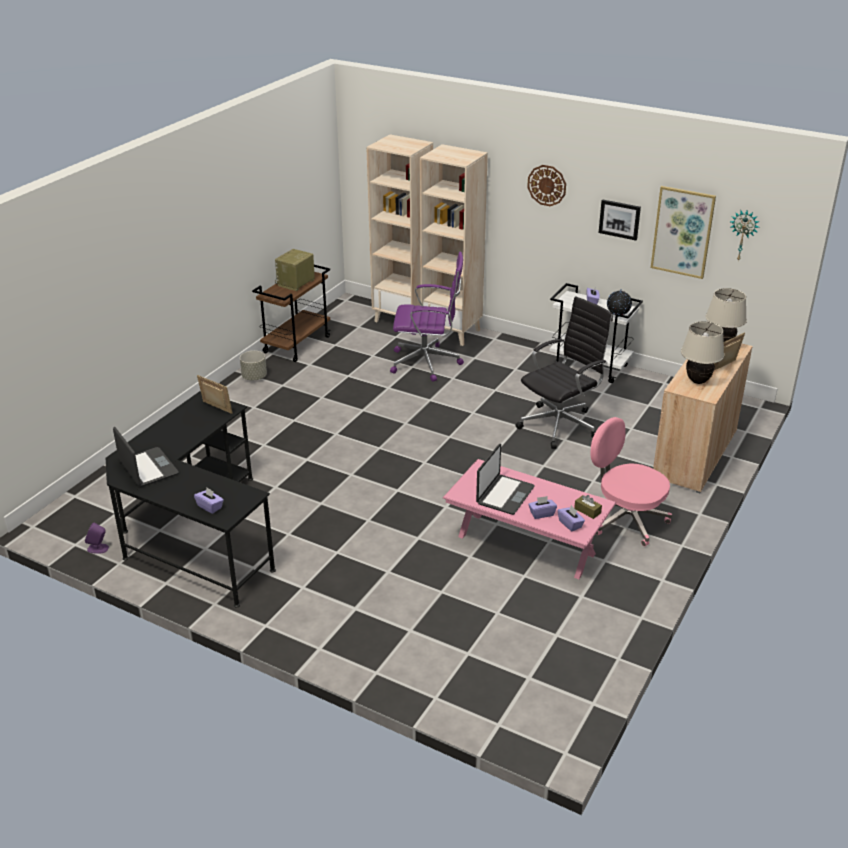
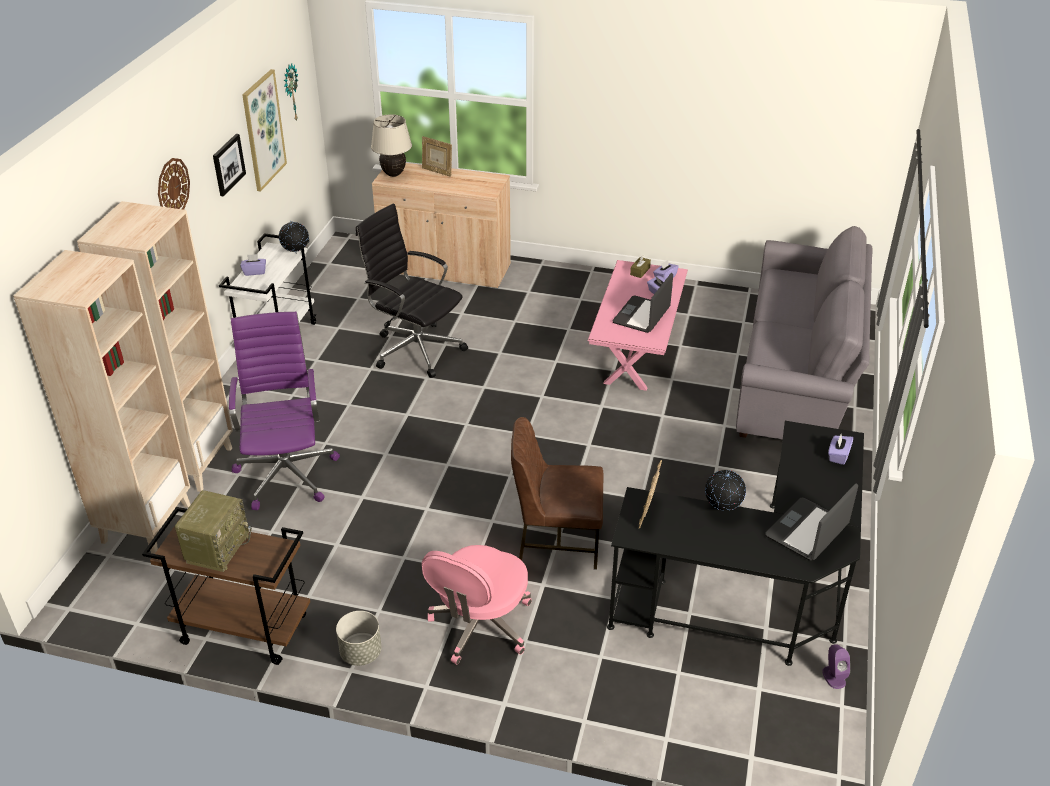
camera: 105 degrees left, 5 degrees up
radio [275,249,315,291] -> radio turned 90 degrees counterclockwise [175,490,252,572]
laptop [476,444,535,515] -> laptop turned 75 degrees counterclockwise [613,273,673,333]
pink office chair [591,417,672,546] -> pink office chair moved to [422,545,532,665]
beige table lamp [681,321,724,384] -> none
none -> brown chair [511,417,604,570]
none -> globe [705,470,746,511]
none -> grey sofa [736,226,872,439]

